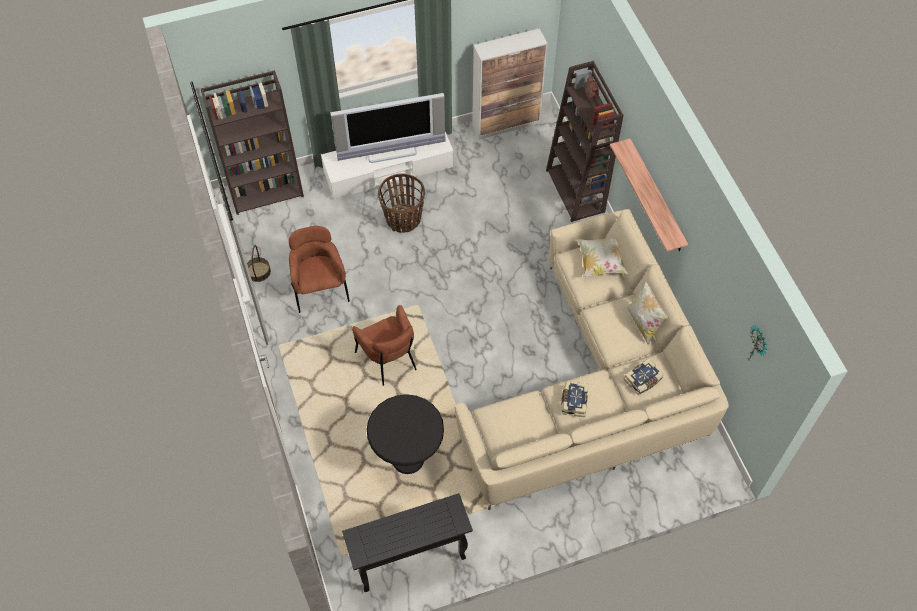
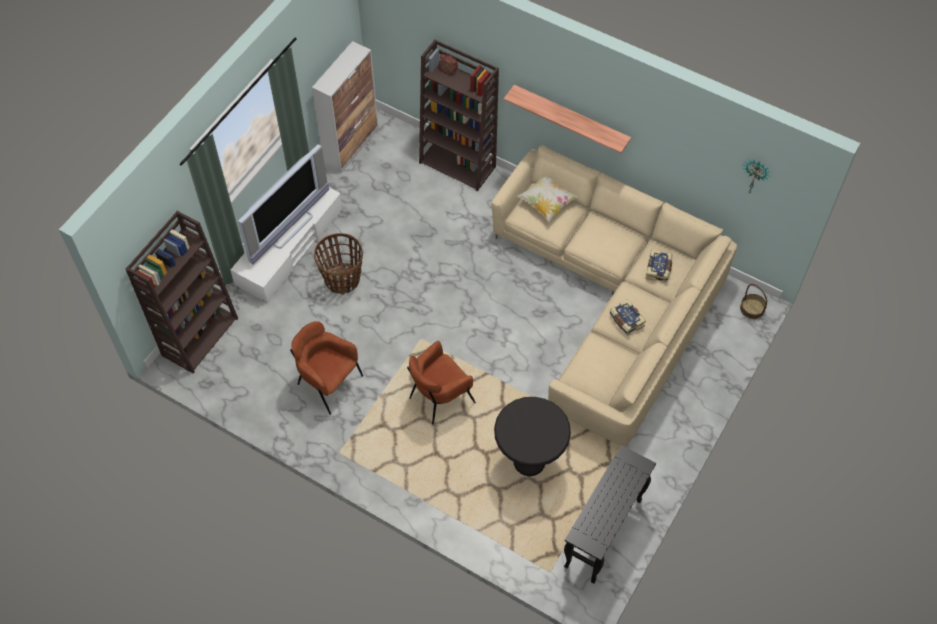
camera: 40 degrees left, 0 degrees up
basket [247,245,271,282] -> basket moved to [740,284,767,319]
brown armchair [352,305,417,386] -> brown armchair turned 120 degrees clockwise [407,341,476,424]
pillow [627,281,669,345] -> none

